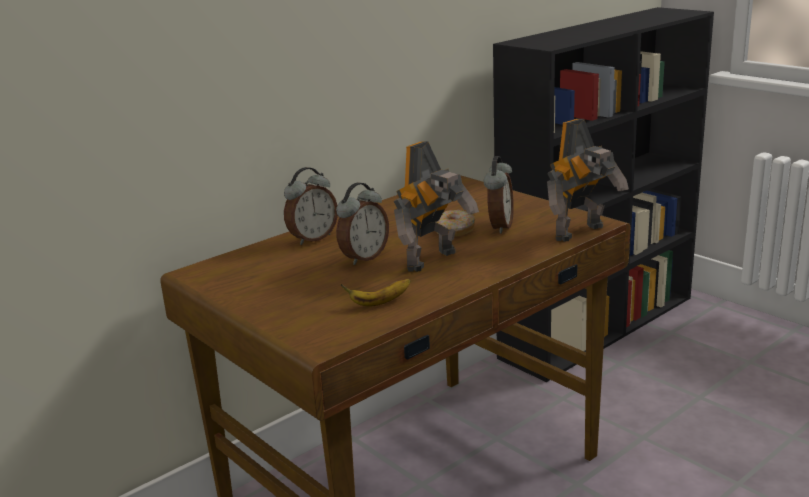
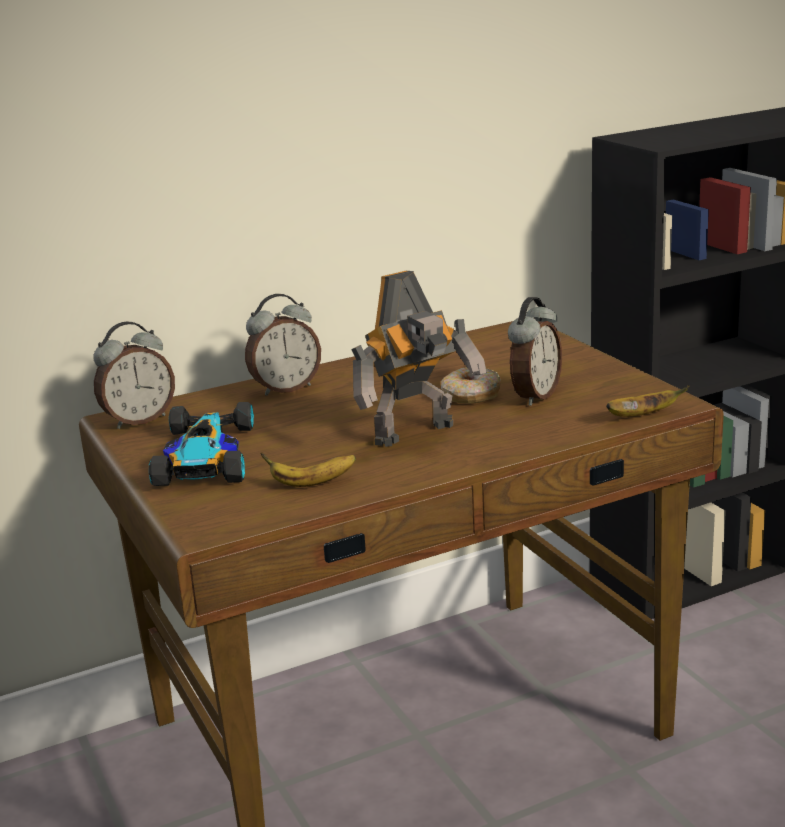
camera: 15 degrees right, 0 degrees up
alarm clock [336,183,389,265] -> alarm clock moved to [93,322,175,429]
toy robot [547,119,629,242] -> banana [606,385,690,417]
none -> toy car [149,402,254,486]

